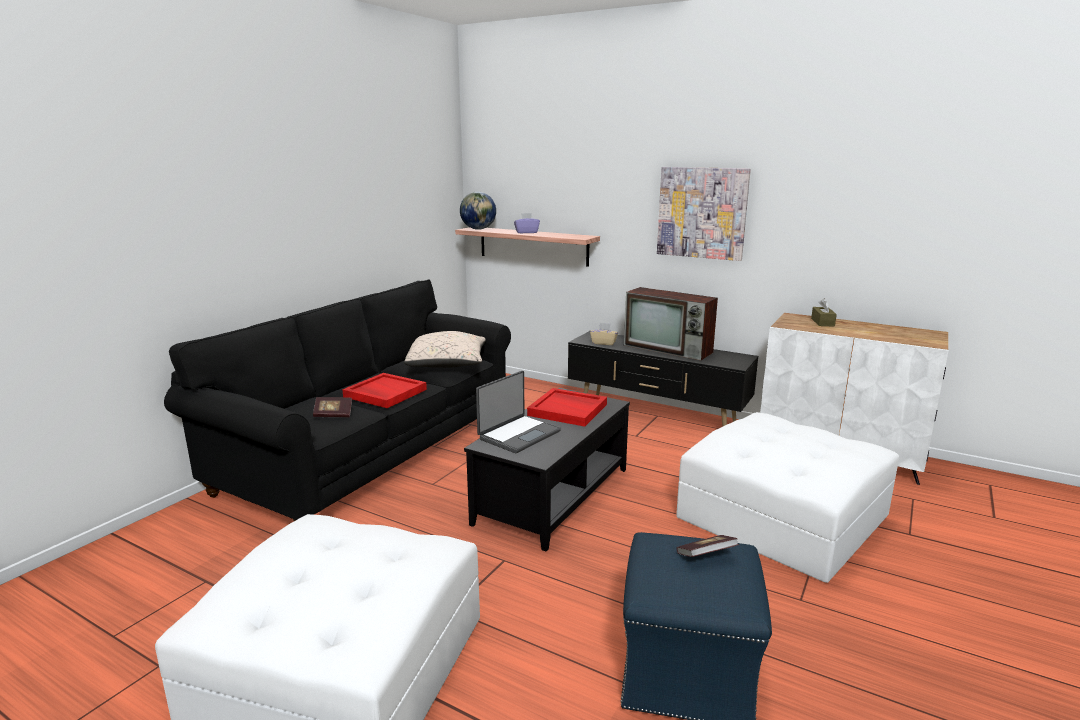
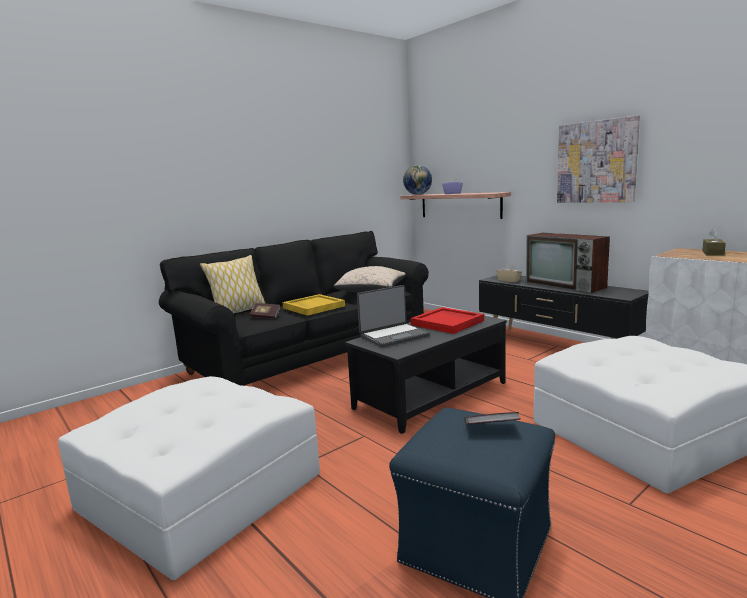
camera: 20 degrees right, 5 degrees down
red tray [342,373,427,408] -> yellow tray [283,294,345,316]
none -> pillow [200,255,266,314]

